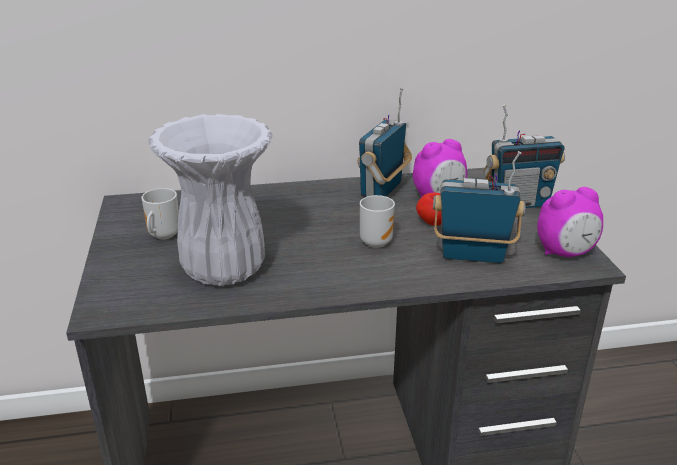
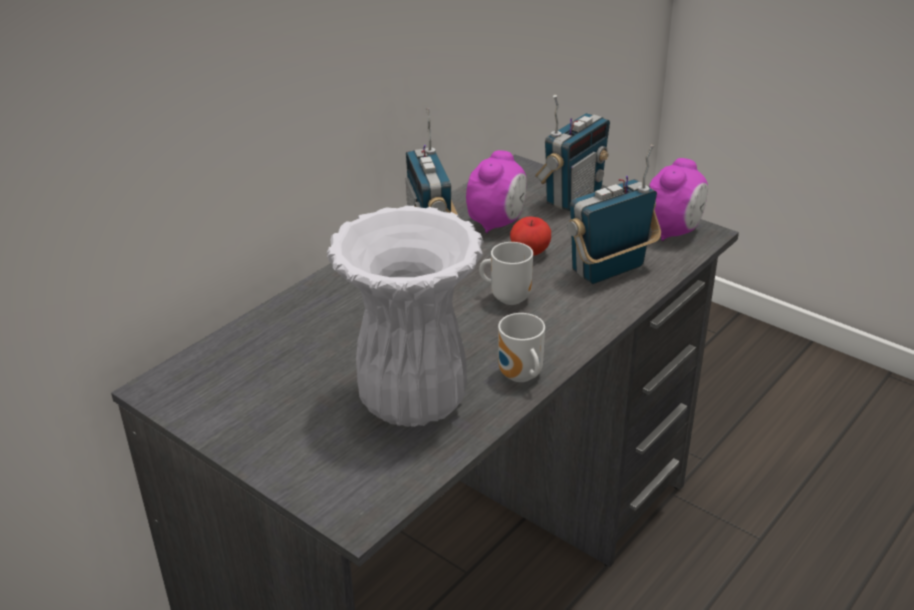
camera: 40 degrees left, 5 degrees up
mug [141,188,179,240] -> mug moved to [498,313,545,382]

